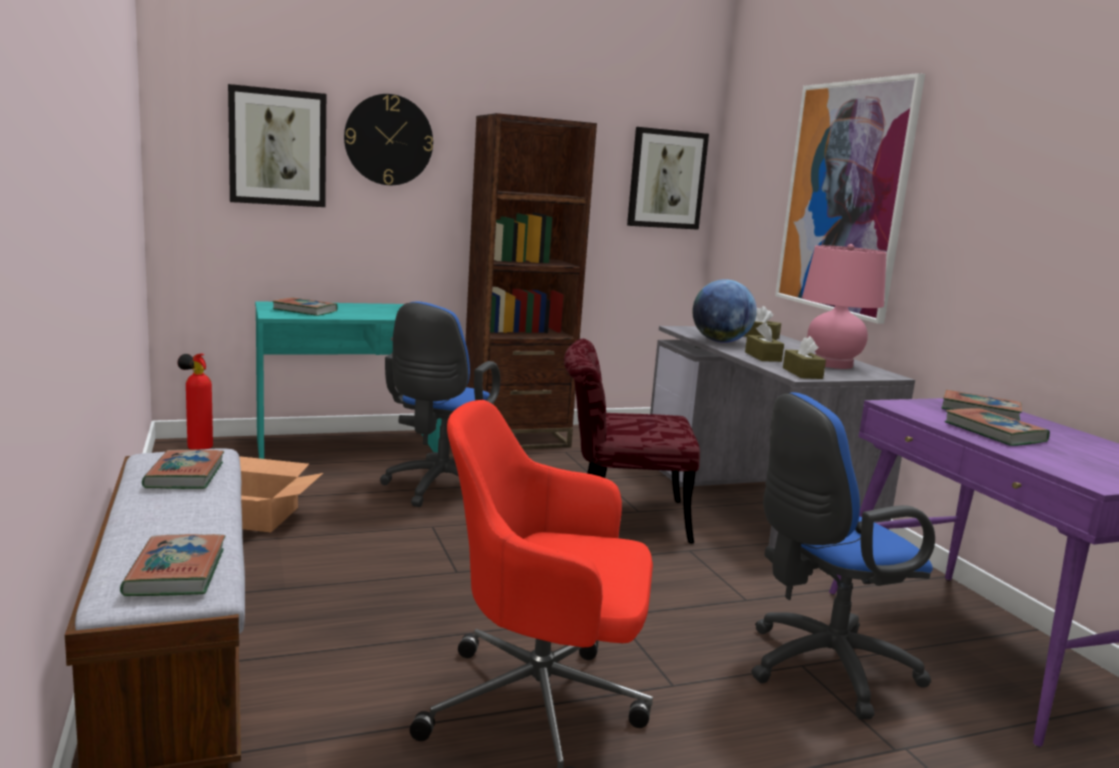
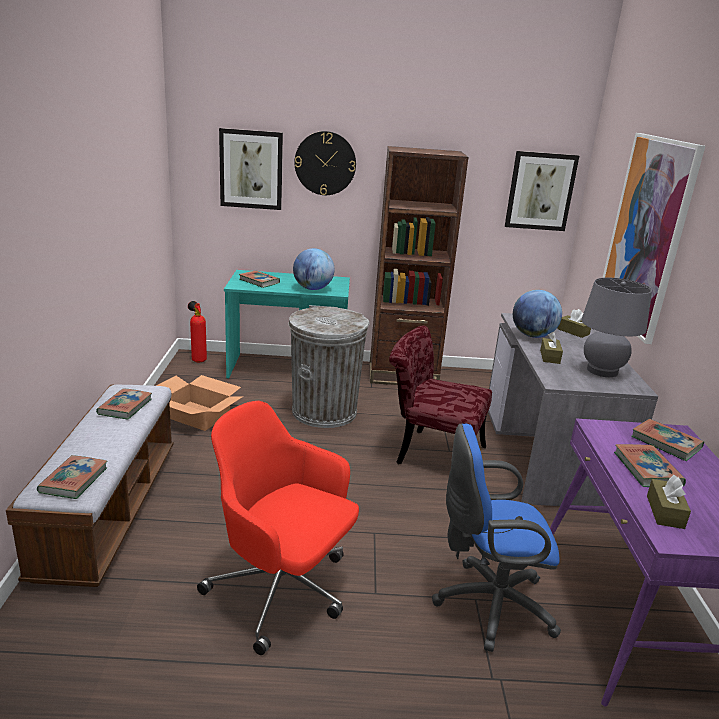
camera: 20 degrees right, 10 degrees up
blue office chair [380,302,500,507] -> grey trash can [288,307,370,428]
brown tissue box [783,336,826,379] -> brown tissue box moved to [647,475,691,529]
pink table lamp [802,244,887,369] -> grey table lamp [581,278,652,377]
none -> globe [293,248,334,290]

